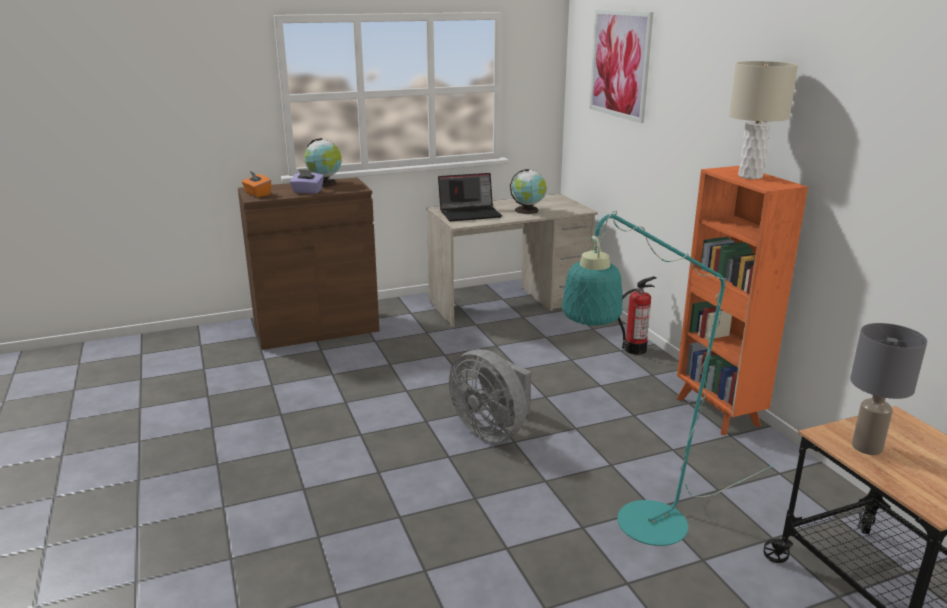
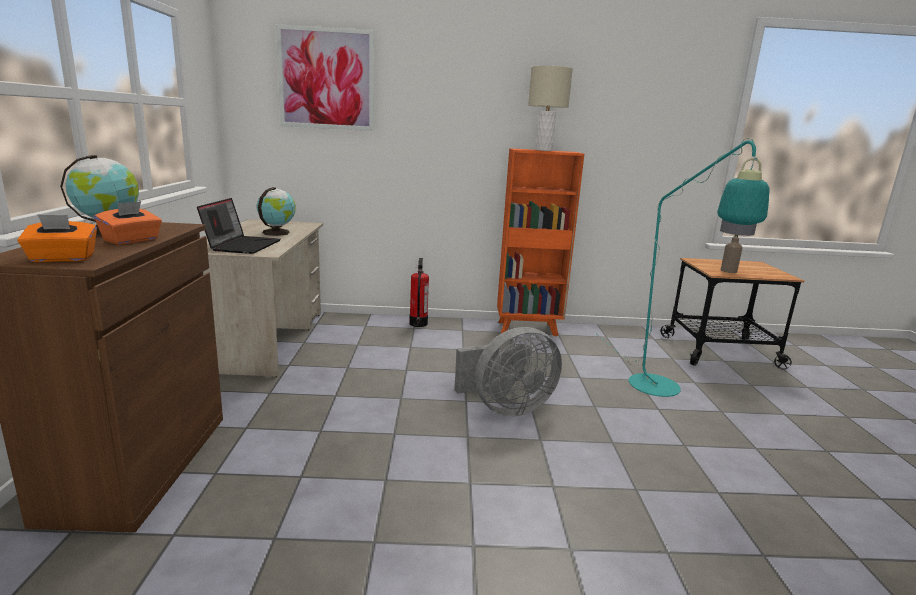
camera: 70 degrees left, 5 degrees down
purple tissue box [290,169,324,194] -> orange tissue box [94,201,162,245]

